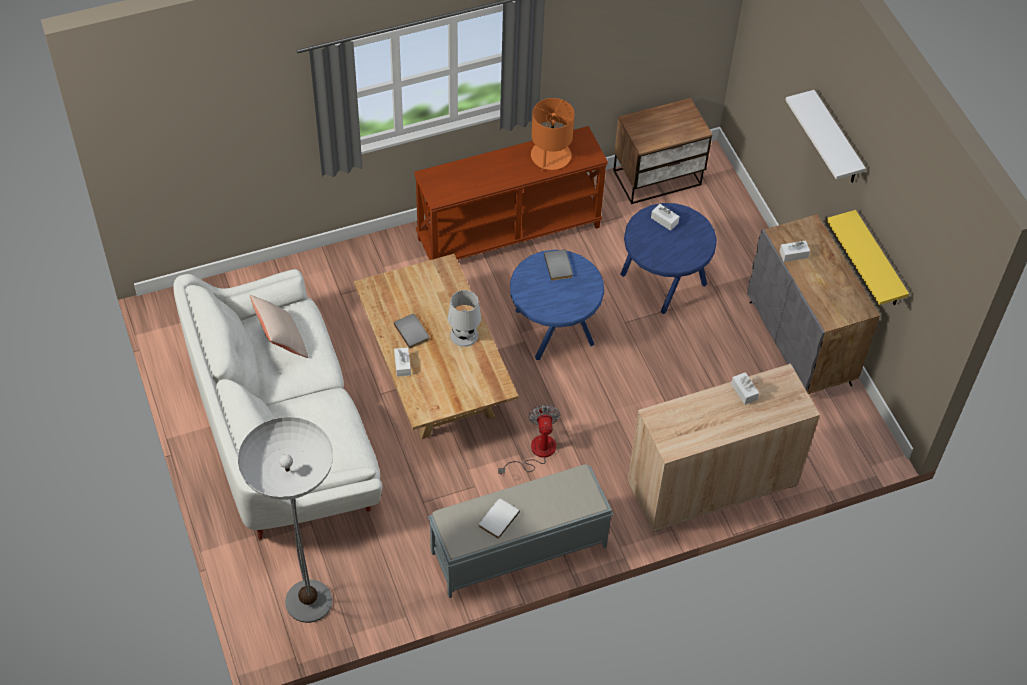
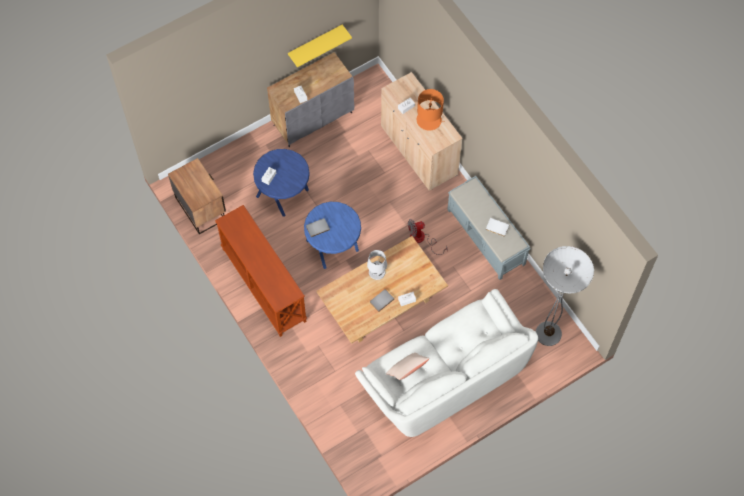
camera: 100 degrees left, 10 degrees up
orange table lamp [531,98,574,172] -> orange table lamp moved to [417,89,444,131]
white shelf [786,90,866,183] -> none

